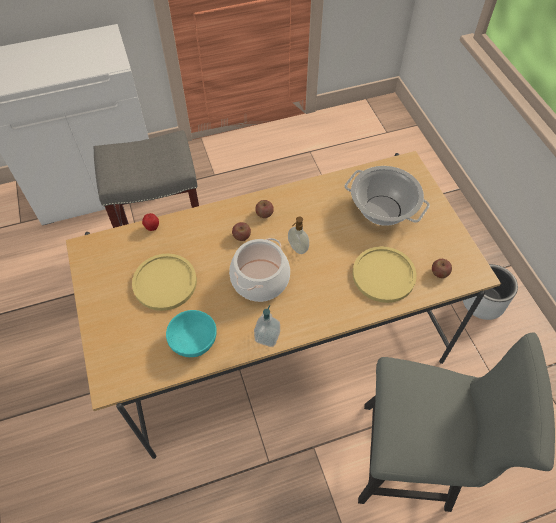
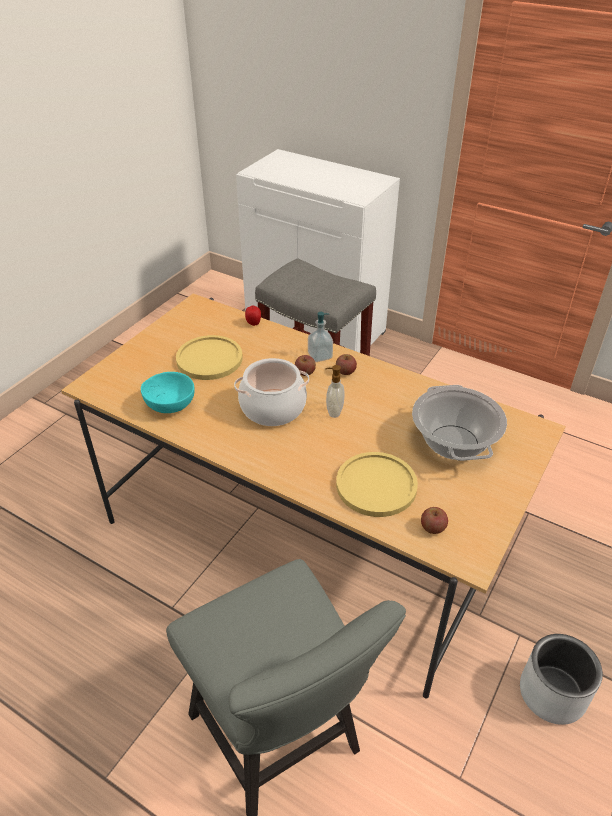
camera: 50 degrees right, 15 degrees down
soap dispenser [254,305,280,347] -> soap dispenser moved to [308,312,333,362]

